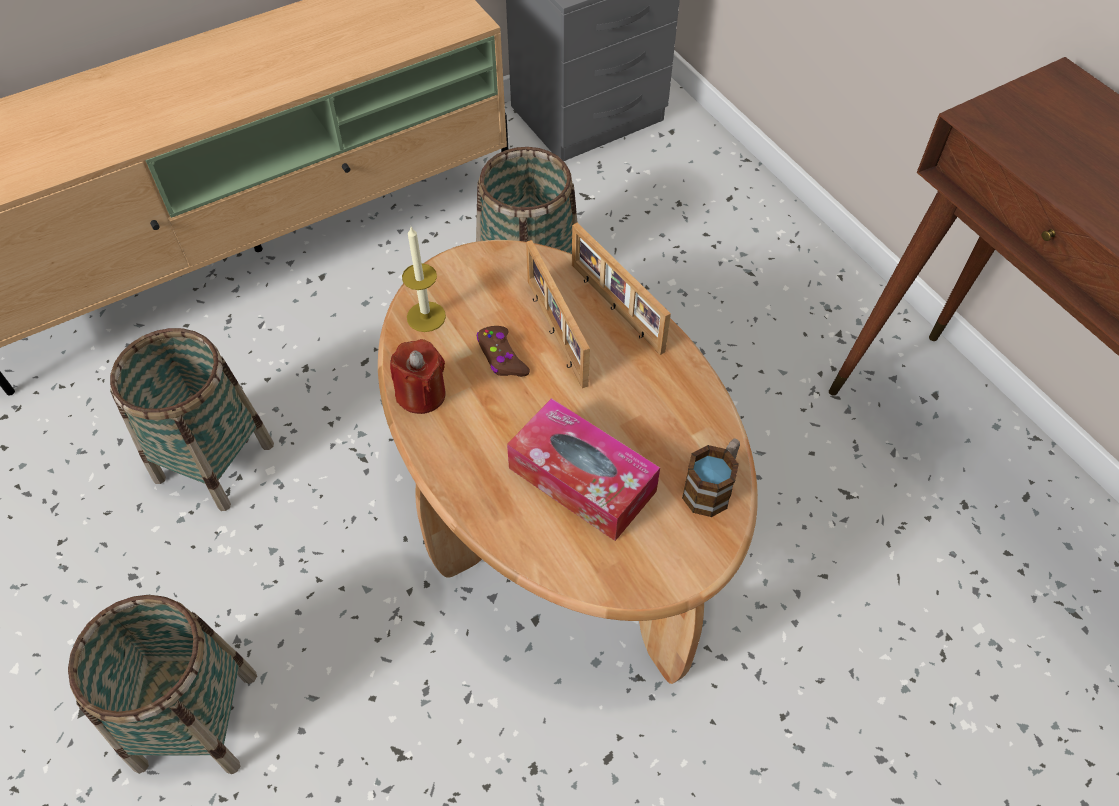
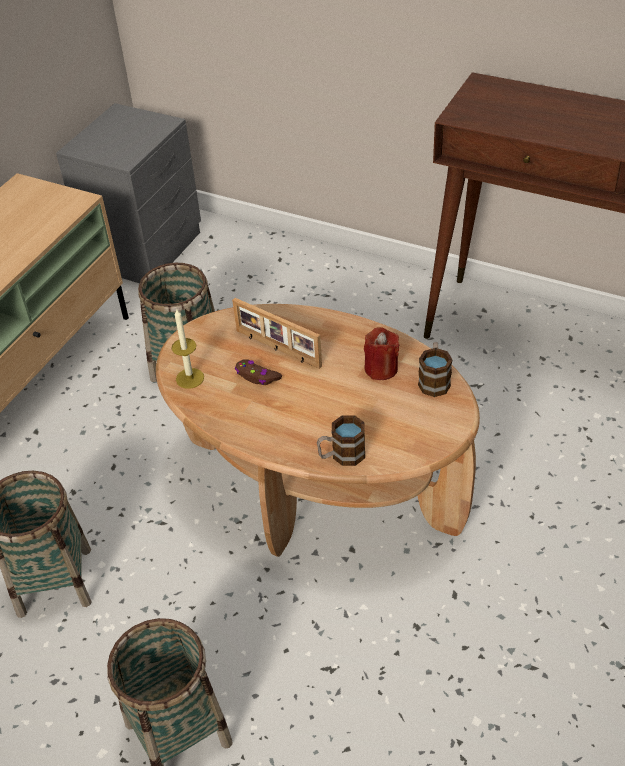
camera: 30 degrees left, 10 degrees down
red candle [390,339,446,414] -> red candle moved to [364,327,399,380]
tissue box [507,398,660,541] -> none
picture frame [572,223,671,355] -> none
none -> mug [317,415,365,466]

